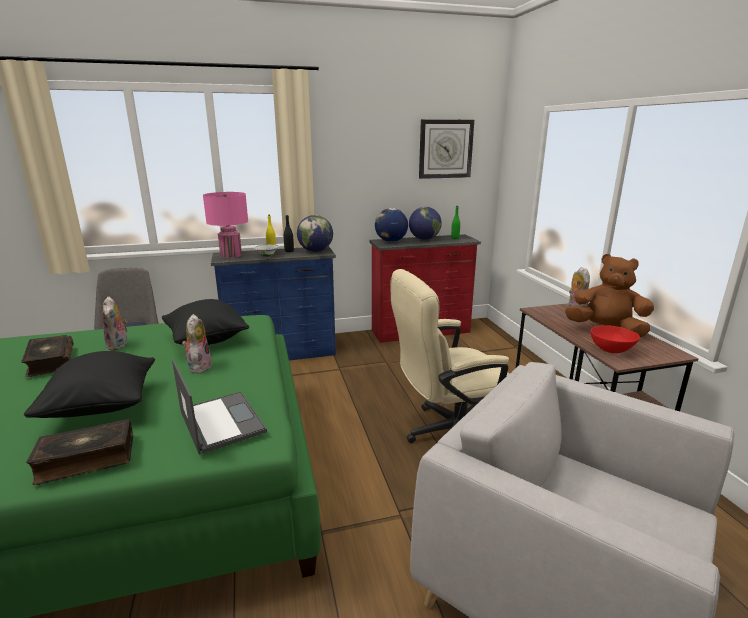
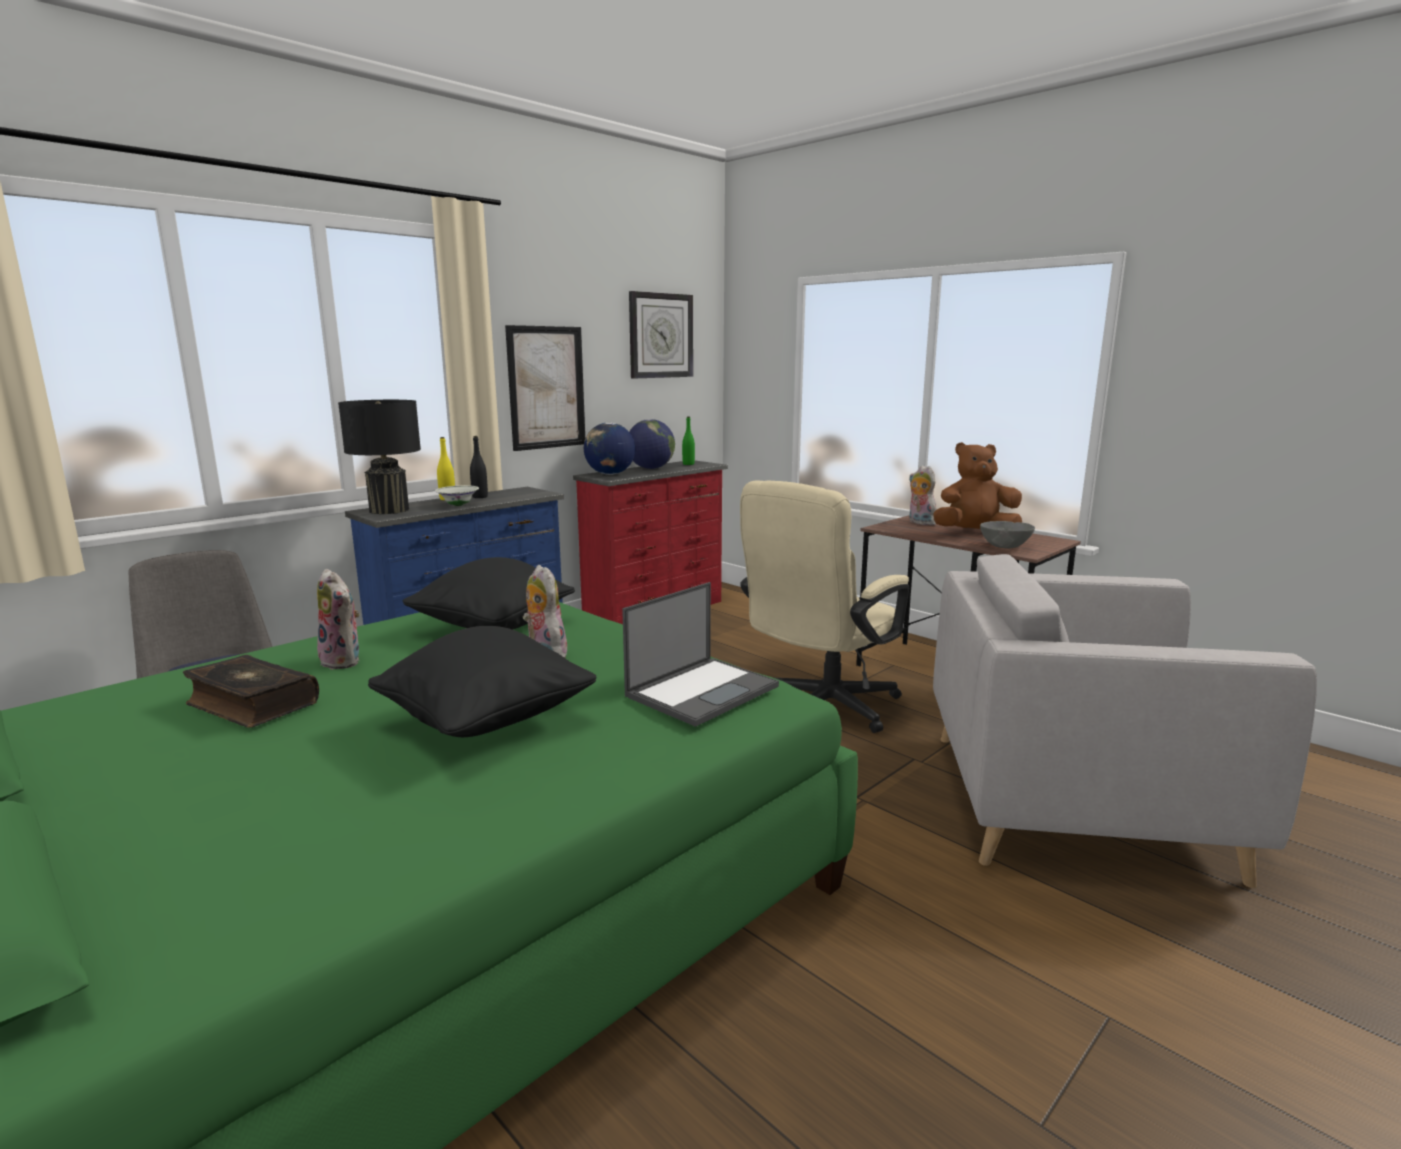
camera: 30 degrees left, 5 degrees down
book [26,419,133,485] -> none
laptop [172,359,267,455] -> laptop turned 105 degrees clockwise [622,582,779,727]
pink table lamp [203,192,248,258] -> black table lamp [338,400,421,514]
globe [297,215,333,252] -> none
red bowl [590,325,640,353] -> grey bowl [980,521,1035,548]
none -> picture [505,325,585,451]

